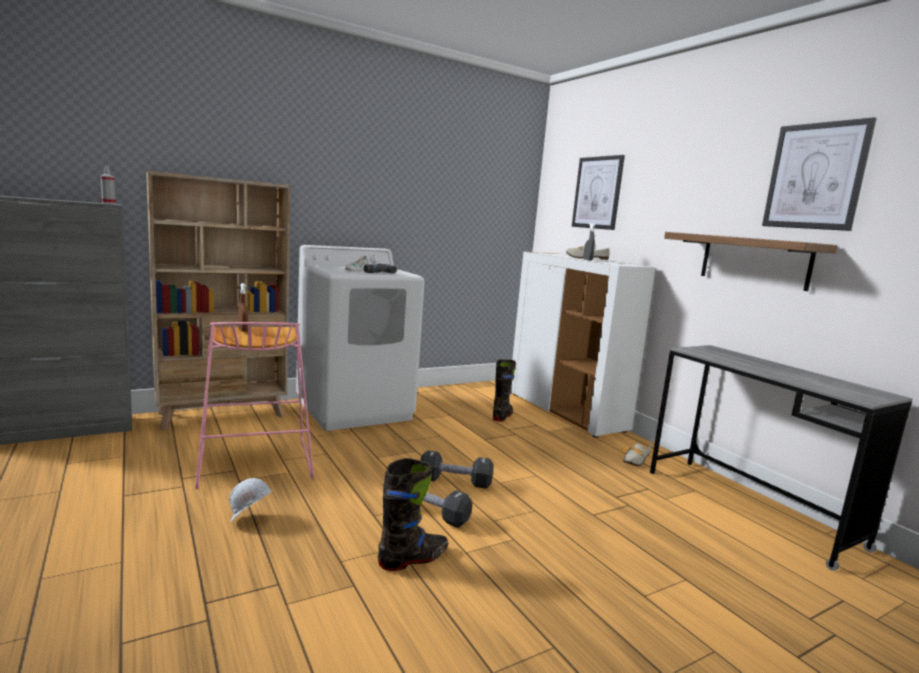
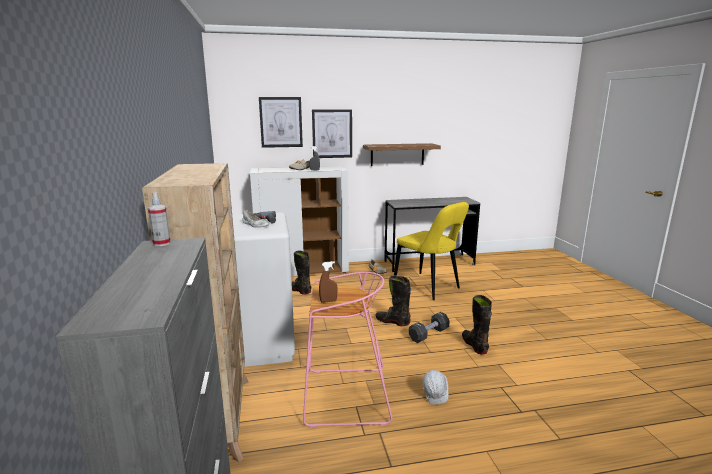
camera: 70 degrees left, 5 degrees up
black dumbbell [420,450,494,489] -> black boot [376,275,411,326]
picture [762,117,877,231] -> picture moved to [312,109,352,158]
none -> yellow chair [394,202,469,300]

